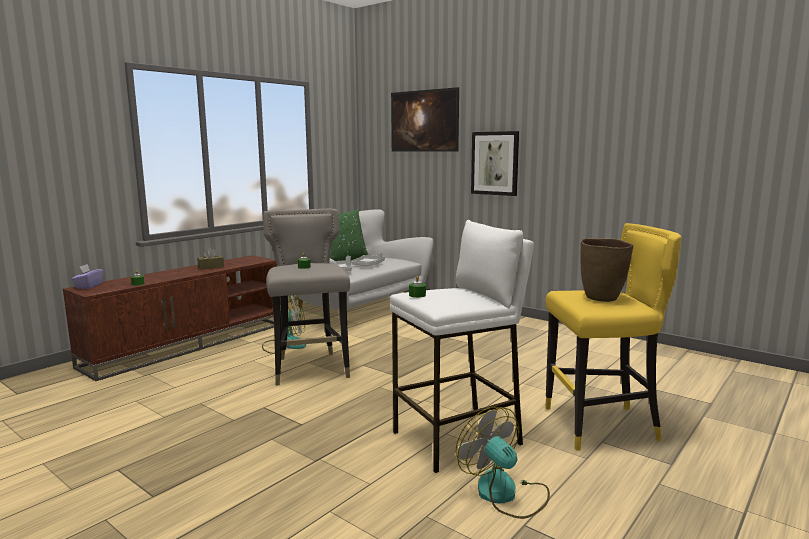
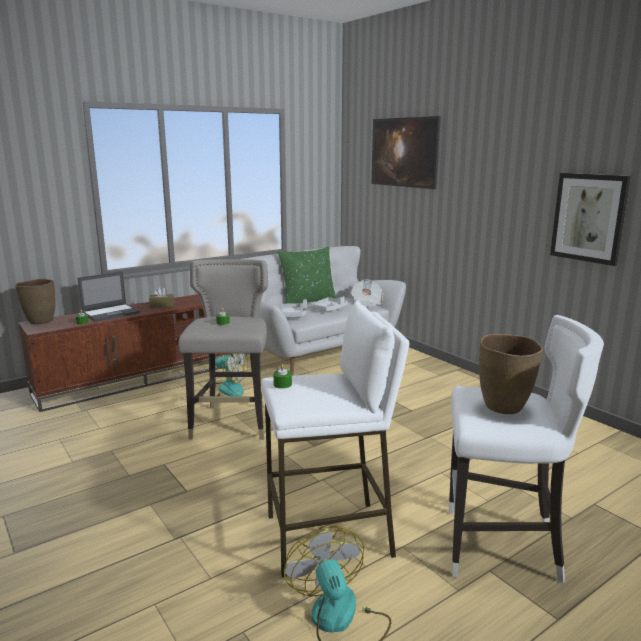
camera: 15 degrees right, 5 degrees up
purple tissue box [71,264,103,289] -> brown vase [15,279,56,325]
picture [471,131,519,196] -> picture moved to [550,173,631,266]
yellow stool [545,223,682,451] -> white stool [449,315,604,583]
none -> laptop [77,271,140,322]
none -> newspaper [351,279,384,308]

